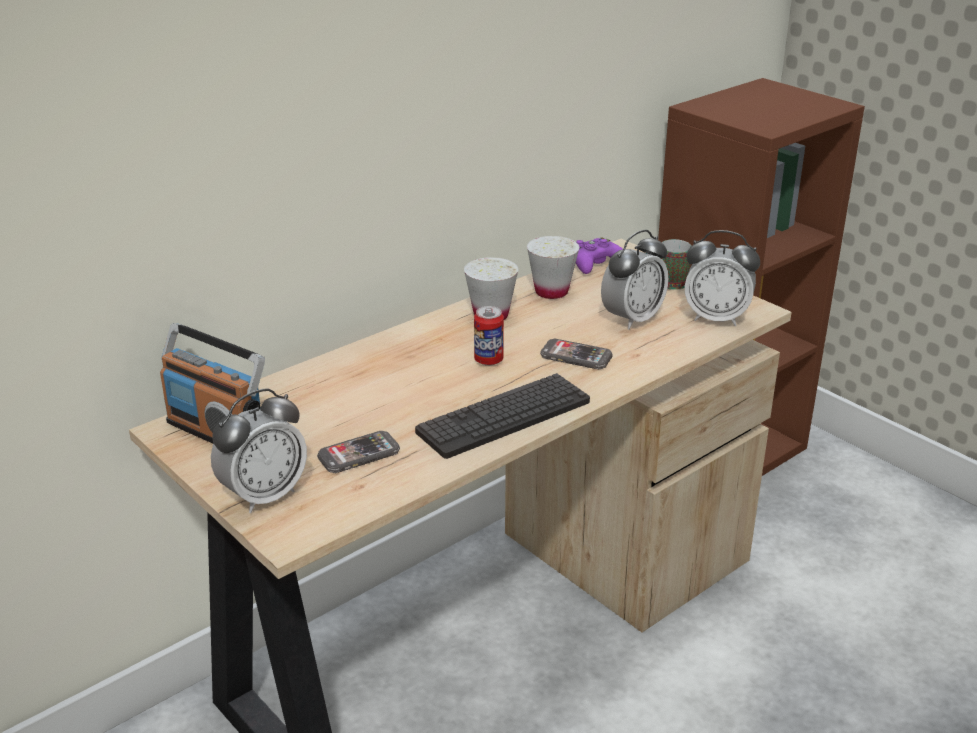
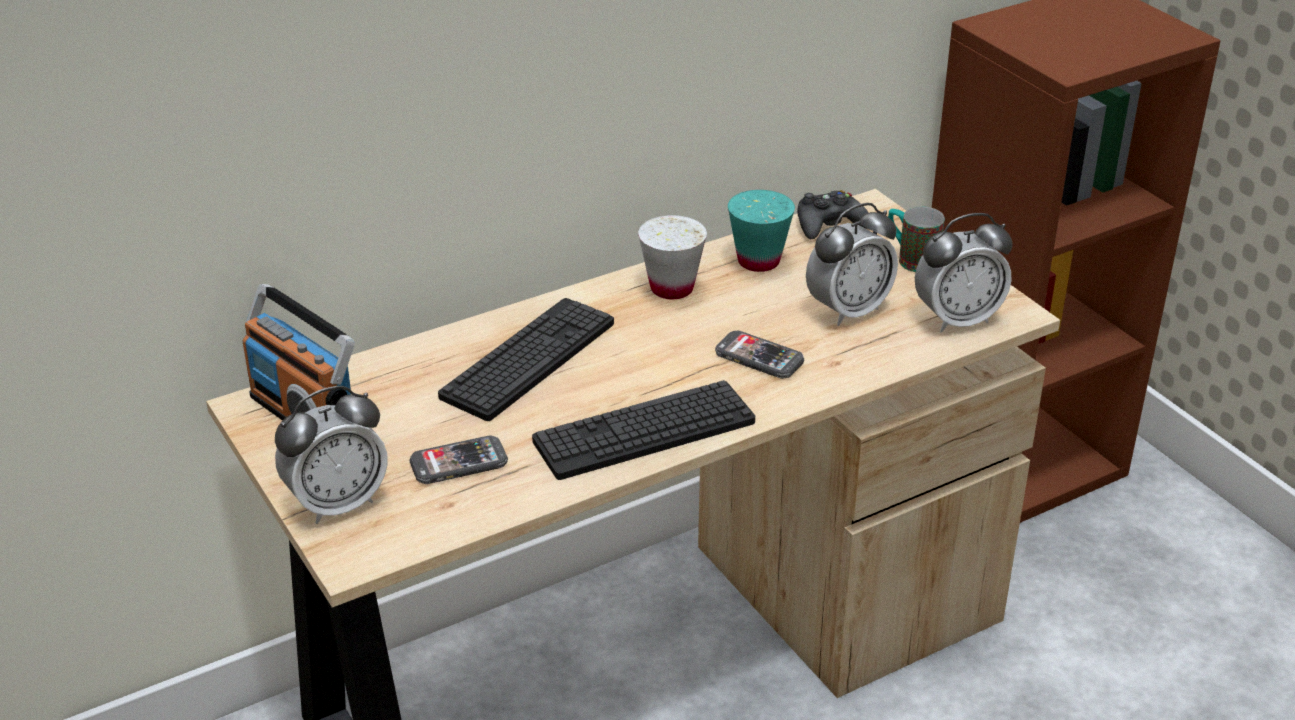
camera: 10 degrees right, 5 degrees up
can [474,306,504,366] -> none
white cup [527,236,579,299] -> turquoise cup [728,190,795,272]
purple game controller [576,237,623,274] -> black game controller [797,190,869,239]
alarm clock [685,230,760,326] -> alarm clock turned 45 degrees counterclockwise [915,213,1013,333]
none -> keyboard [438,298,614,421]

